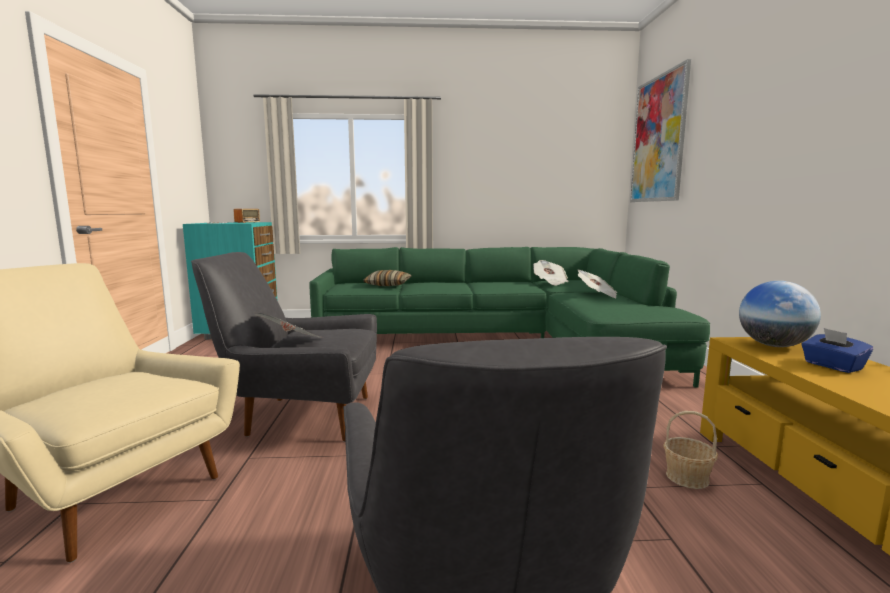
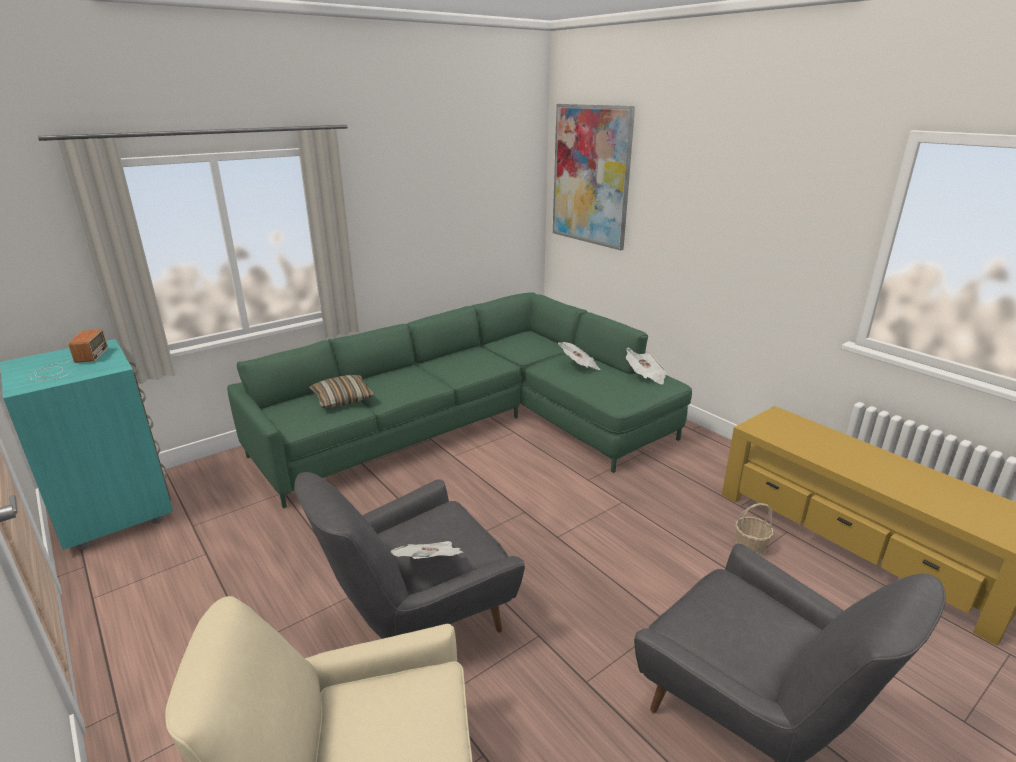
camera: 35 degrees left, 15 degrees up
newspaper [533,260,569,285] -> newspaper moved to [626,347,667,385]
globe [739,281,821,347] -> none
blue tissue box [801,328,873,373] -> none

